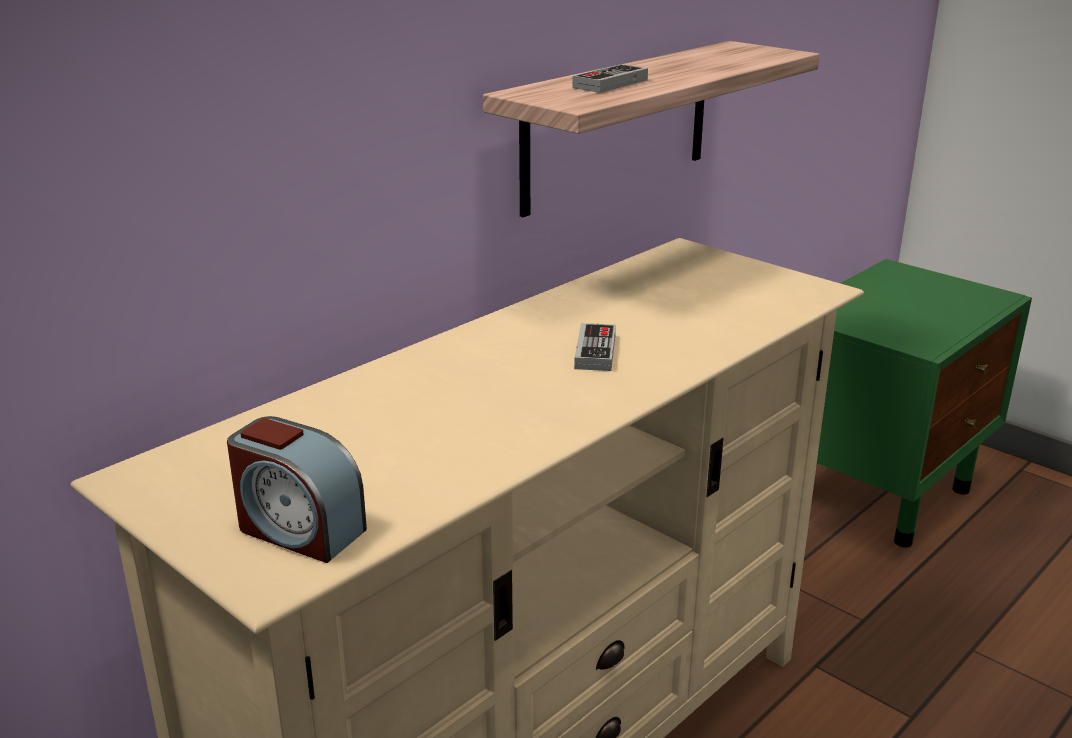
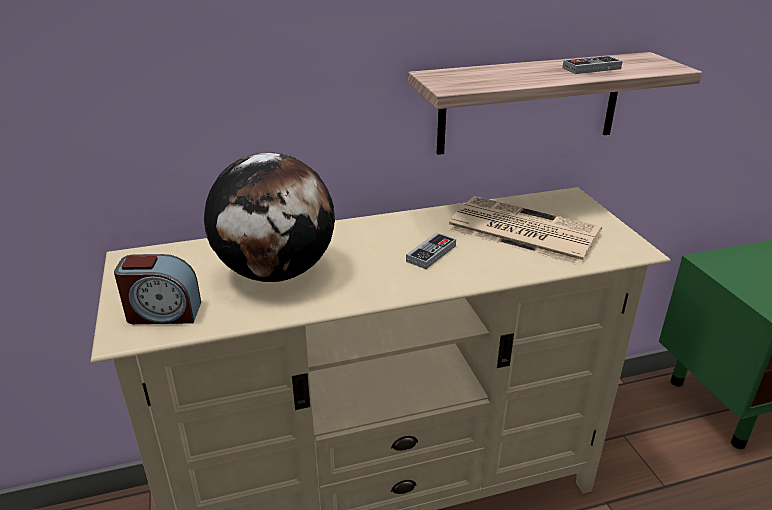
camera: 30 degrees right, 5 degrees up
alarm clock [227,416,367,563] -> alarm clock turned 60 degrees counterclockwise [114,254,201,324]
game controller [572,64,648,93] -> game controller moved to [563,56,623,74]
none -> globe [204,152,335,282]
none -> newspaper [447,196,602,266]

